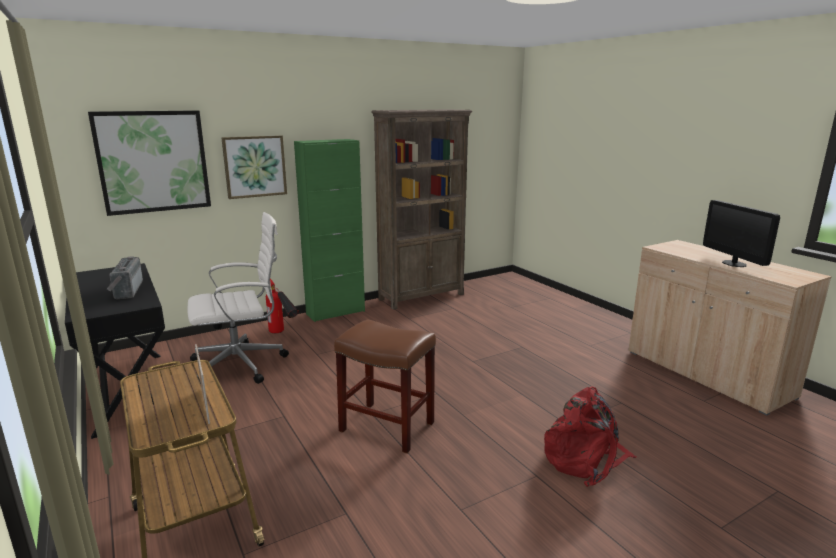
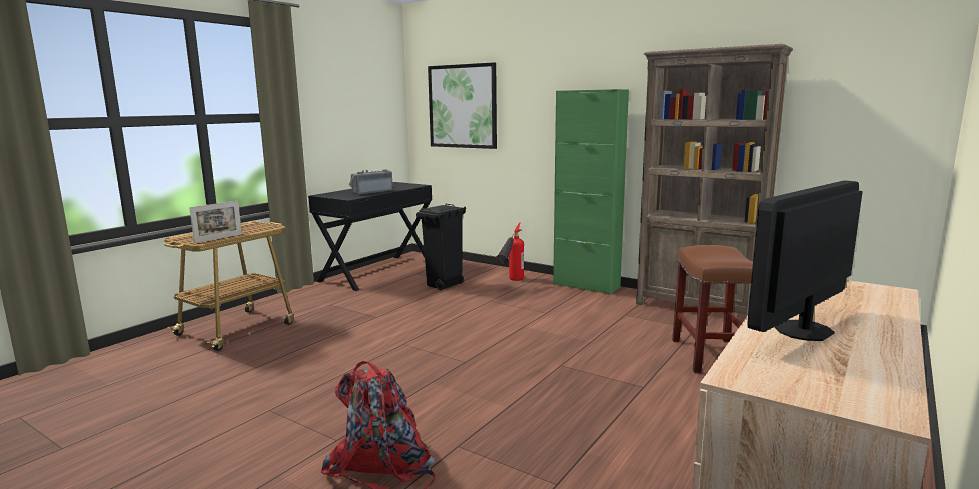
camera: 65 degrees right, 5 degrees down
white office chair [187,212,289,384] -> black trash can [416,204,466,290]
picture [221,135,287,199] -> none
brown stool [334,319,436,454] -> brown stool moved to [672,245,753,373]

